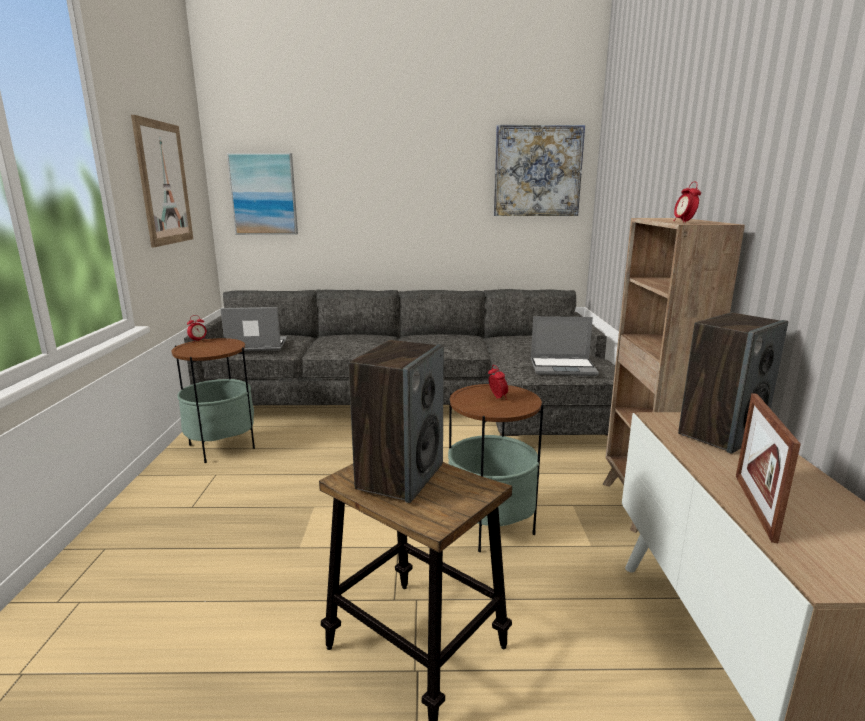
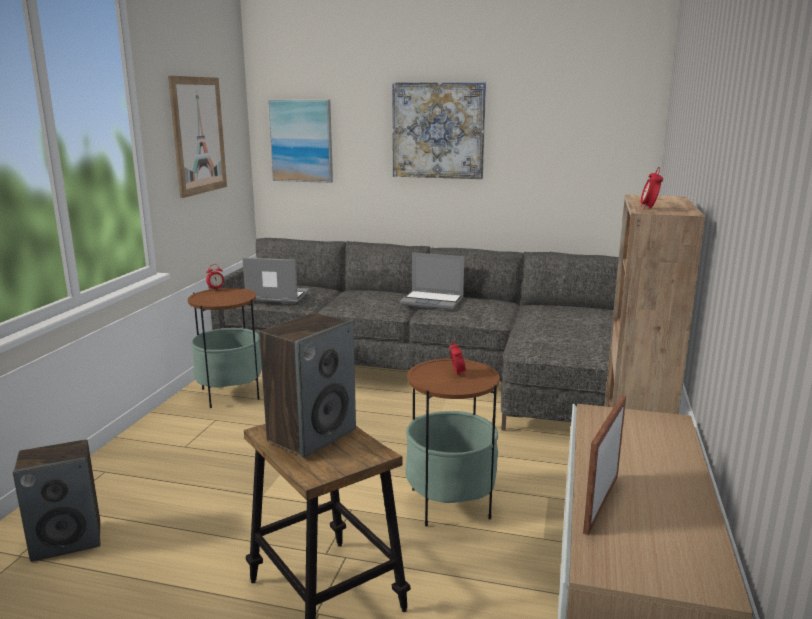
camera: 15 degrees right, 0 degrees up
picture [493,125,585,216] -> picture moved to [392,82,486,179]
laptop [531,316,599,376] -> laptop moved to [399,252,464,310]
speaker [678,312,788,454] -> speaker moved to [13,439,101,562]

